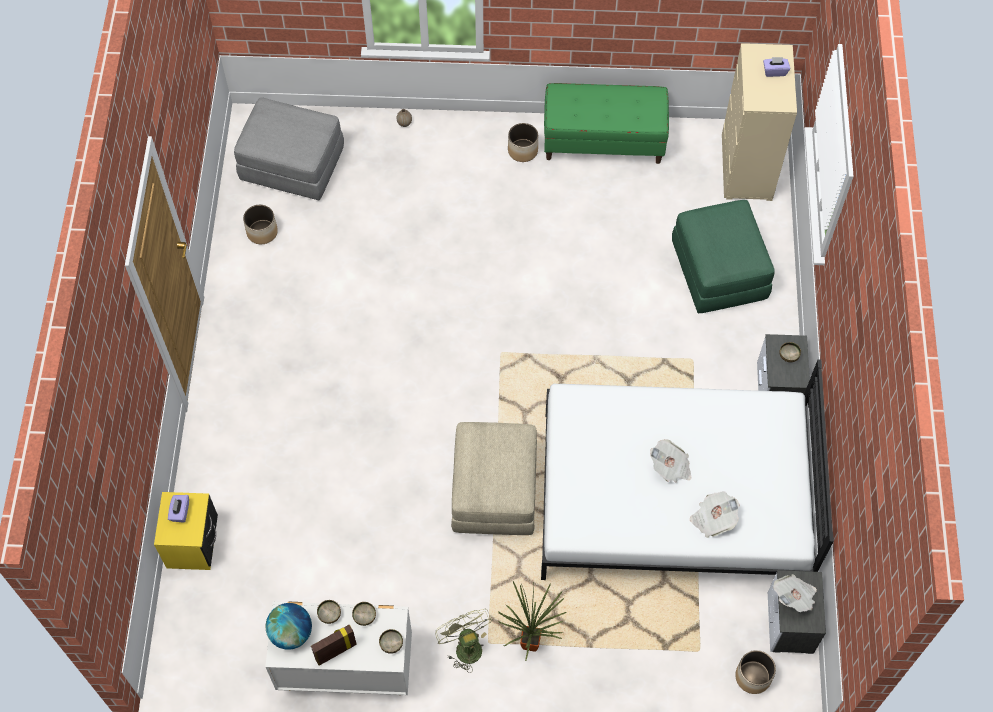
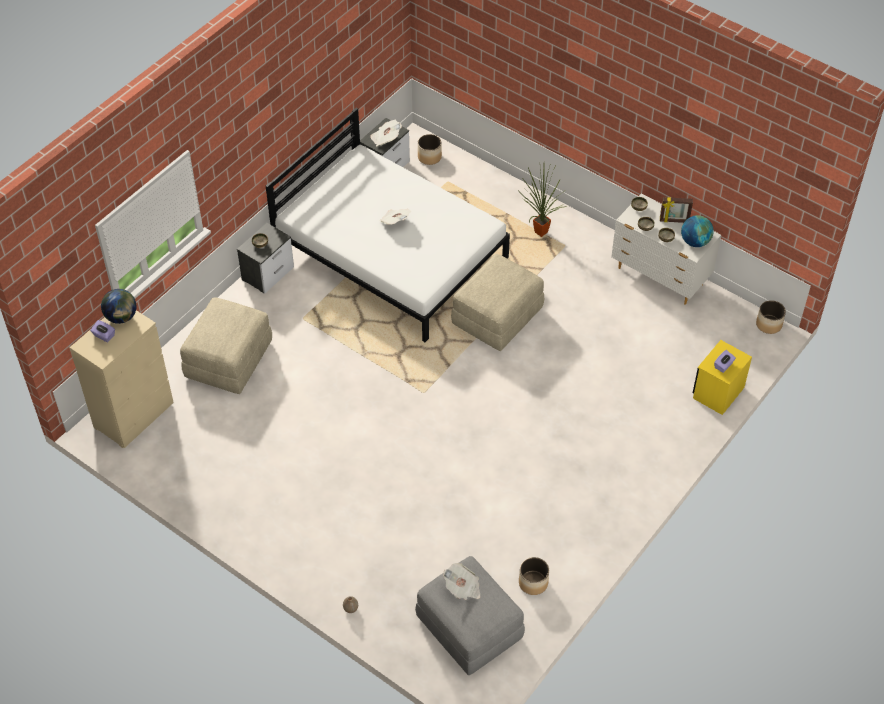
camera: 145 degrees left, 10 degrees down
green fan [435,609,493,673] -> none
planter [508,123,538,162] -> planter moved to [756,300,786,334]
green bench [544,83,669,164] -> none
green ottoman [672,200,775,313] -> beige ottoman [180,297,272,394]
newspaper [690,491,740,538] -> newspaper moved to [443,563,480,600]
none -> globe [101,289,136,324]

